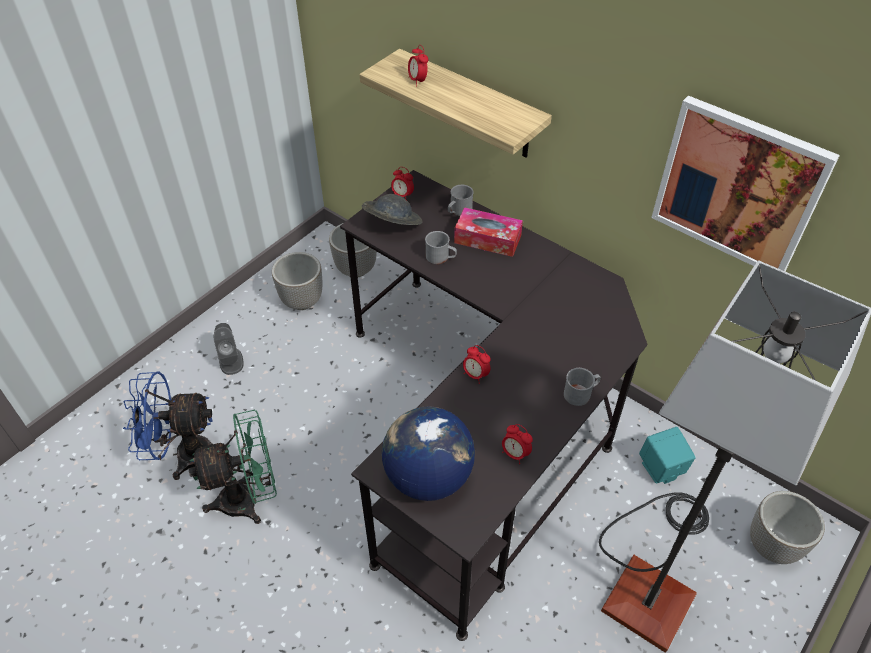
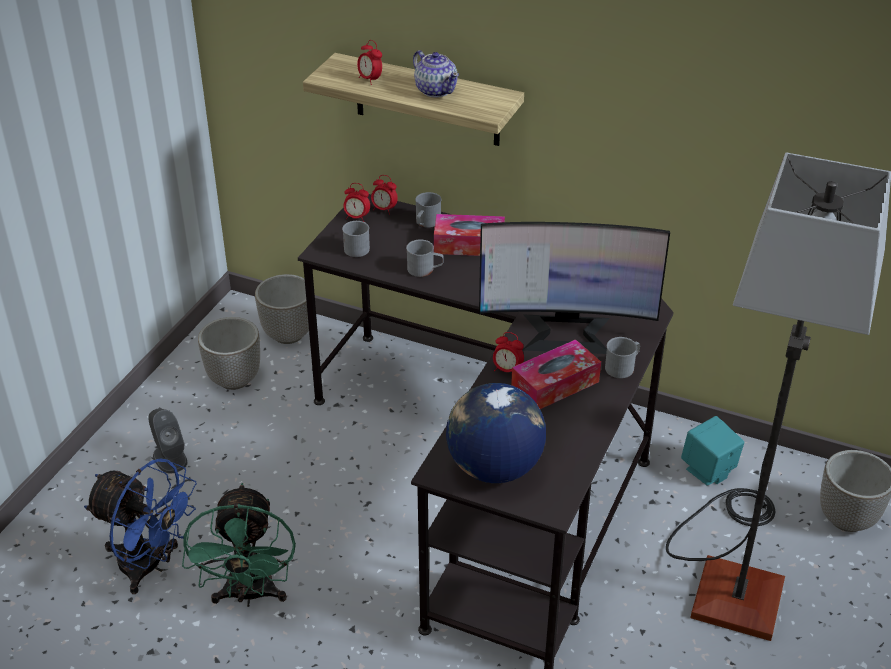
camera: 15 degrees left, 10 degrees down
blue fan [123,371,229,480] -> blue fan turned 135 degrees counterclockwise [84,459,197,594]
green fan [189,410,277,524] -> green fan turned 120 degrees clockwise [182,483,296,607]
grey hat [362,194,422,225] -> grey mug [342,221,370,257]
alarm clock [502,424,533,464] -> alarm clock moved to [371,175,398,215]
picture [651,96,840,271] -> none
none -> teapot [413,50,459,98]
none -> monitor [479,222,670,354]
none -> tissue box [511,339,601,409]

